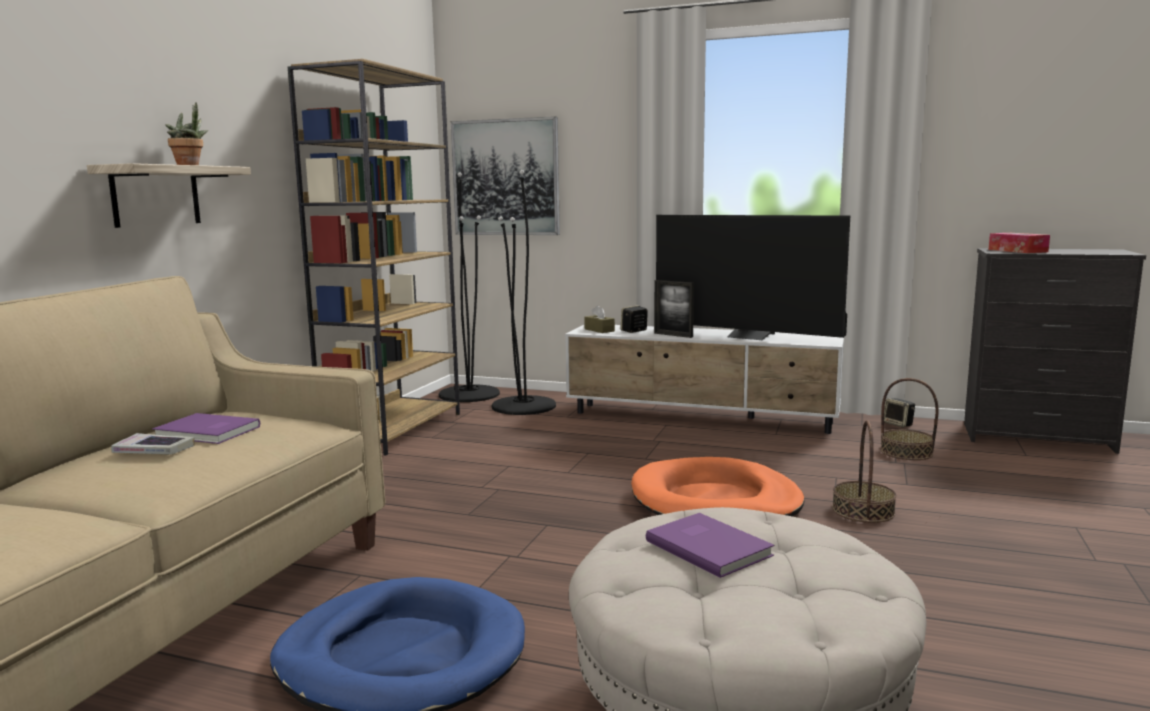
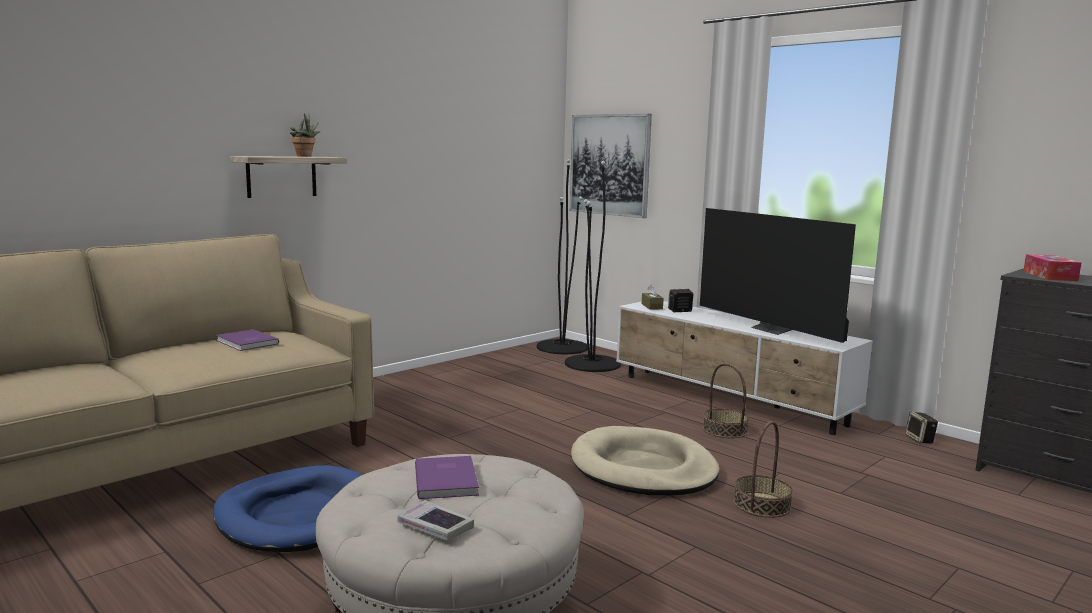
camera: 25 degrees right, 0 degrees up
book [111,433,195,455] -> book moved to [398,500,474,541]
brown bookcase [288,59,460,456] -> none
orange dog bed [631,457,804,517] -> beige dog bed [571,426,720,495]
picture frame [654,280,694,338] -> none
basket [881,378,939,460] -> basket moved to [703,363,749,438]

